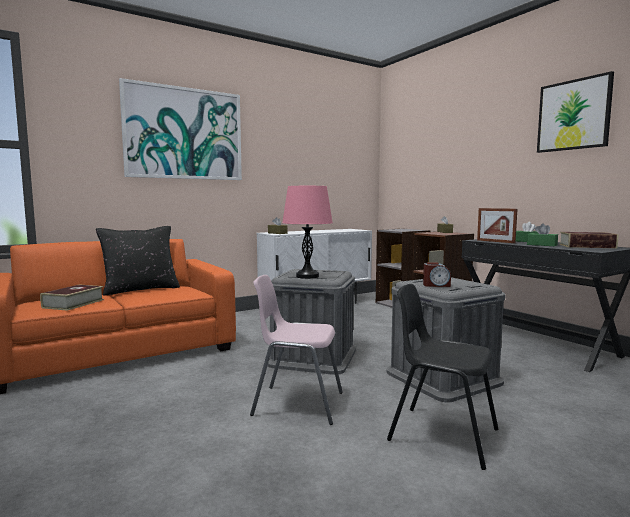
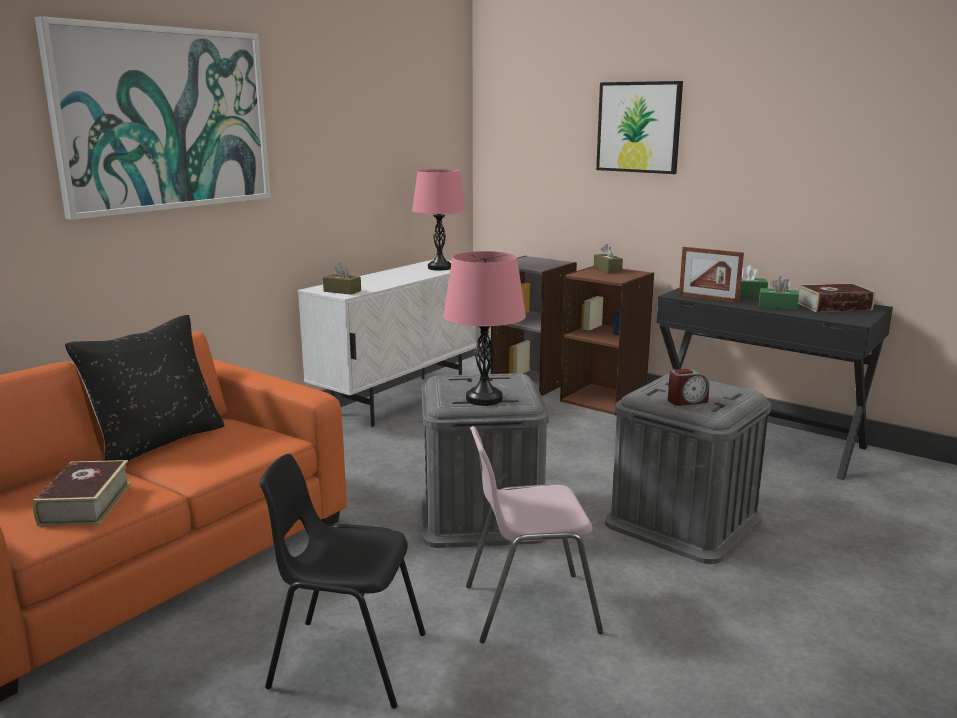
camera: 20 degrees left, 10 degrees up
black chair [387,284,498,470] -> black chair moved to [259,454,426,709]
picture [537,71,614,153] -> picture moved to [596,81,683,174]
none -> pink table lamp [412,169,466,270]

